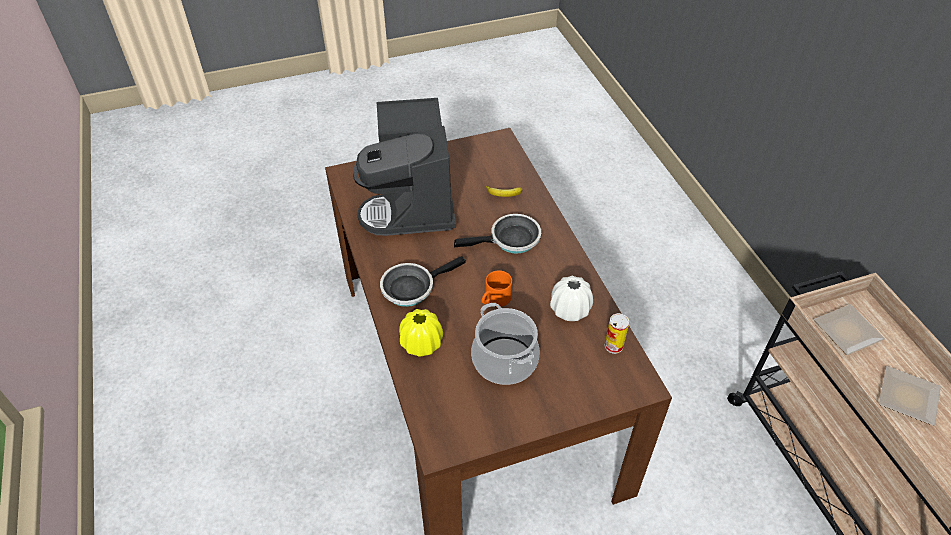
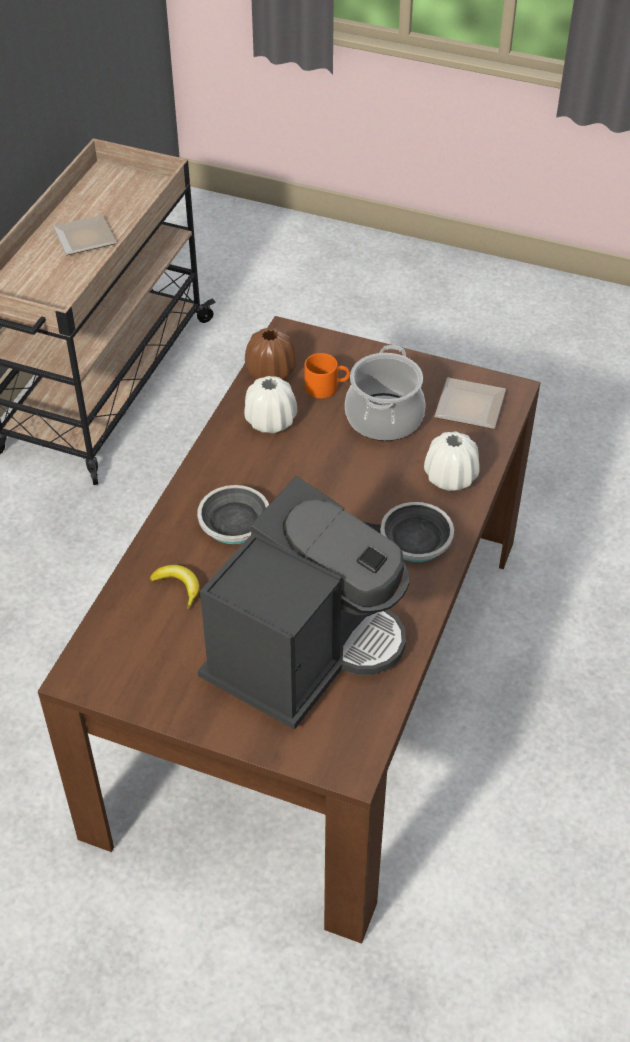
camera: 140 degrees left, 0 degrees up
yellow vase [399,309,443,357] -> white vase [424,431,480,491]
orange mug [482,270,512,307] -> orange mug moved to [305,353,350,398]
can [605,313,629,354] -> brown vase [245,328,296,380]
plate [814,304,885,355] -> plate moved to [434,378,506,429]

